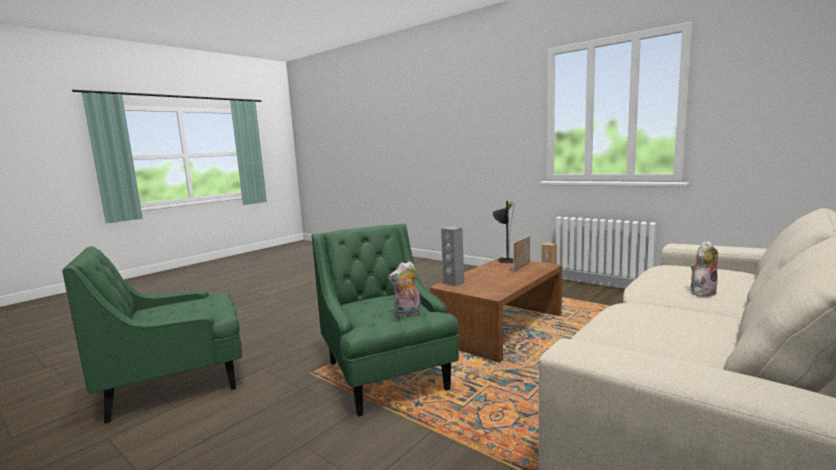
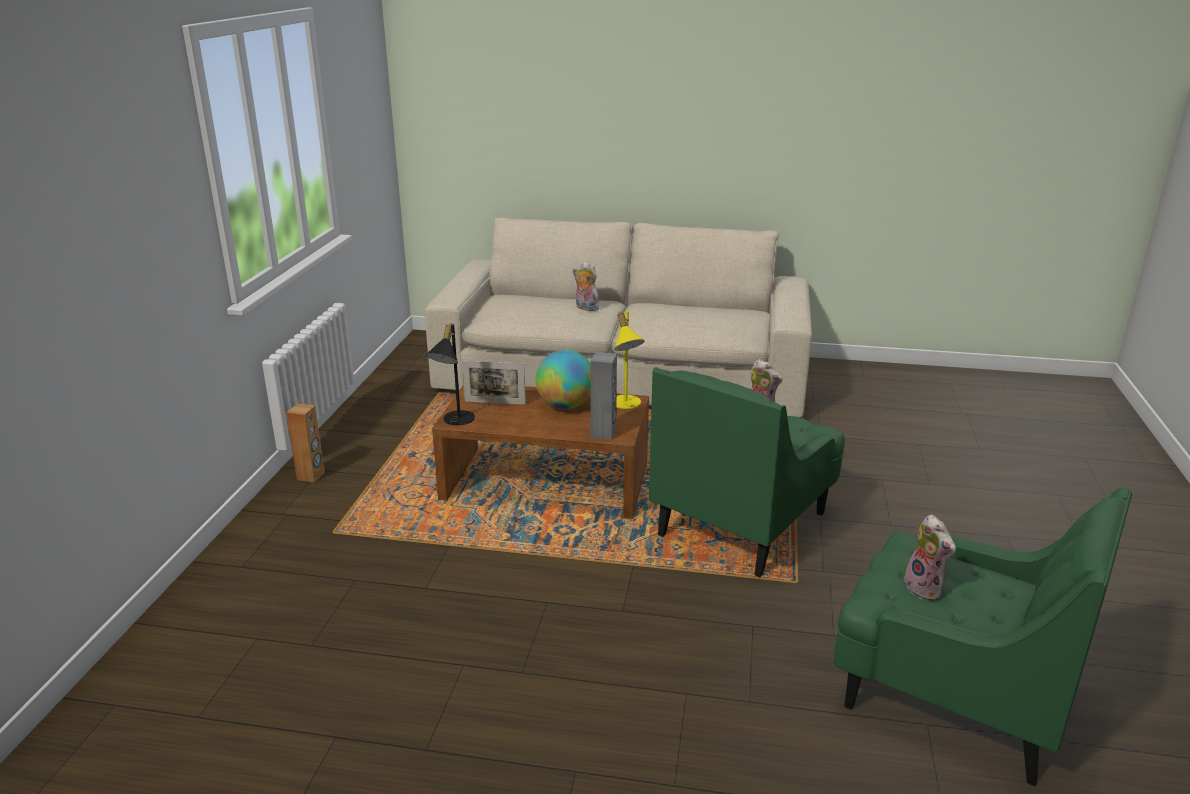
camera: 120 degrees left, 15 degrees up
none -> globe [536,350,591,409]
none -> yellow table lamp [614,311,645,409]
none -> plush toy [904,515,956,601]

